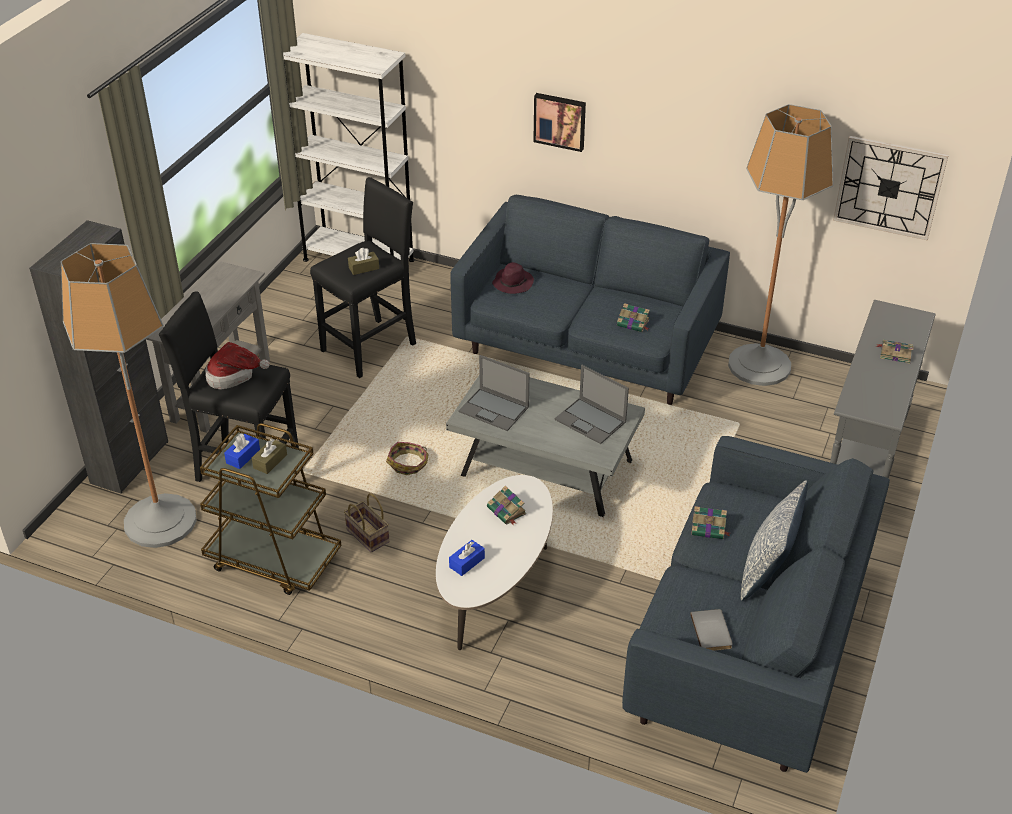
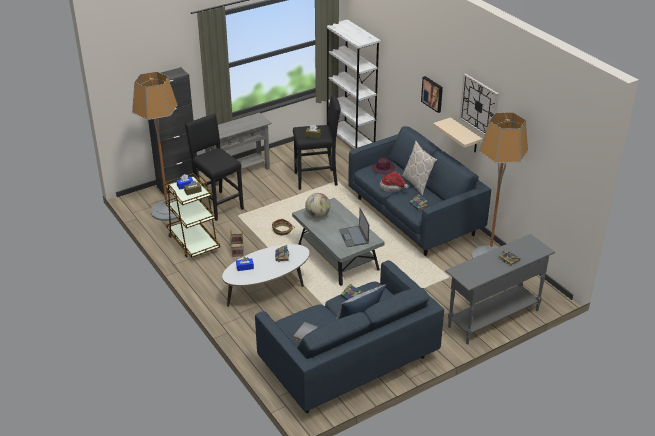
camera: 35 degrees right, 5 degrees down
hat [205,342,270,389] -> hat moved to [380,171,409,192]
laptop [458,355,529,431] -> globe [305,193,331,218]
wall clock [833,136,949,241] -> wall clock moved to [459,74,499,135]
none -> pillow [402,141,437,196]
none -> beige shelf [433,117,482,153]

